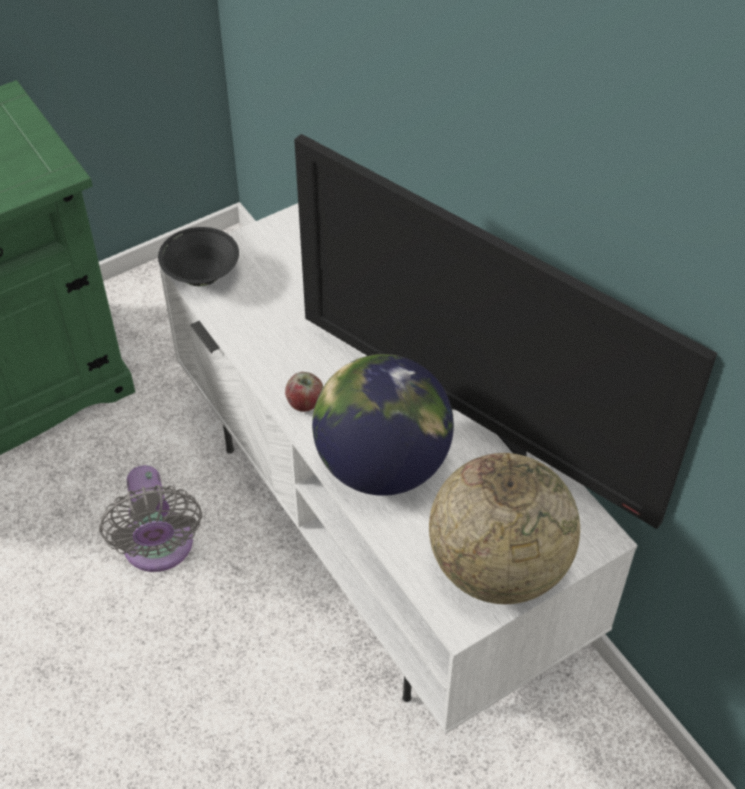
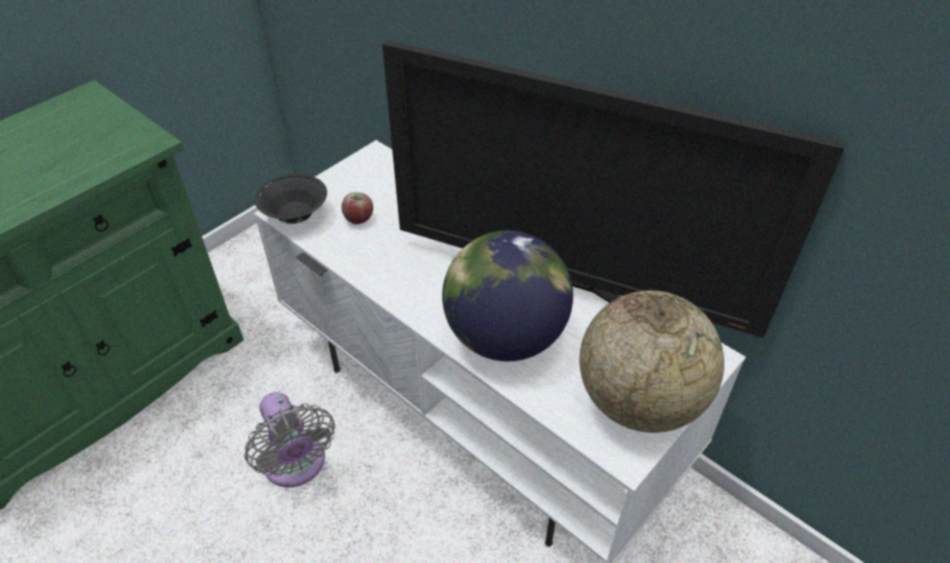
camera: 15 degrees left, 5 degrees down
apple [285,372,323,412] -> apple moved to [341,192,373,224]

